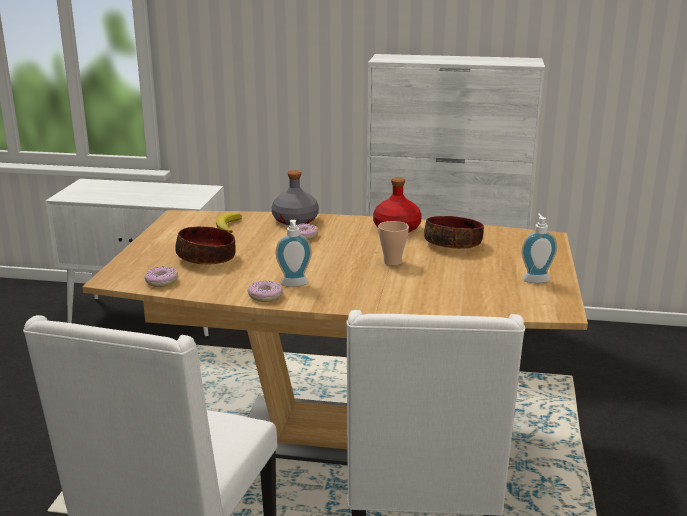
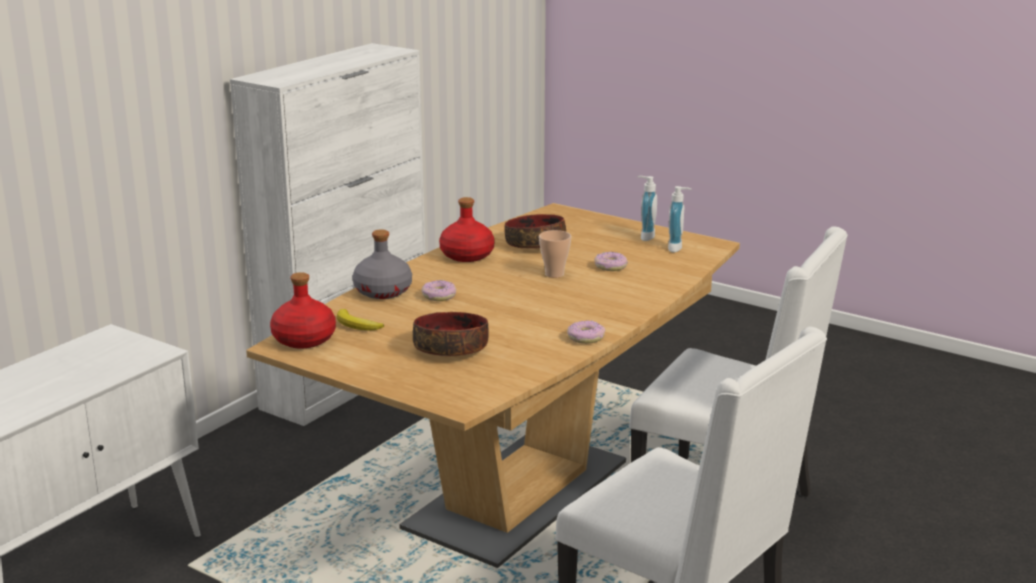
camera: 65 degrees left, 0 degrees up
donut [144,266,178,287] -> donut moved to [594,252,628,271]
soap dispenser [276,220,312,286] -> soap dispenser moved to [668,186,692,252]
none -> red bottle [270,272,336,348]

